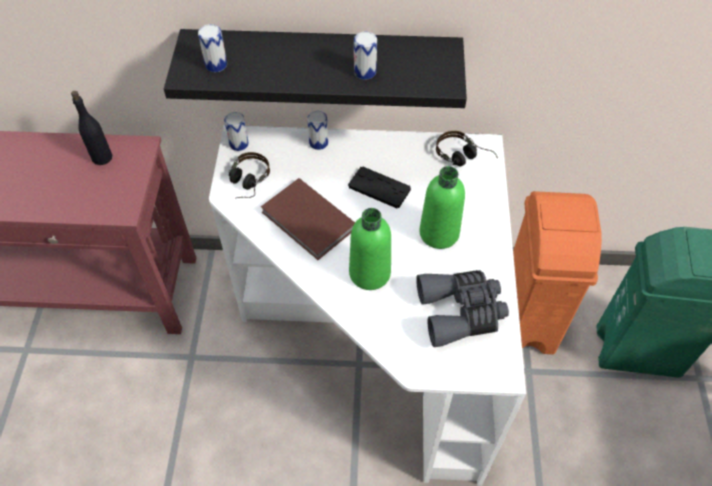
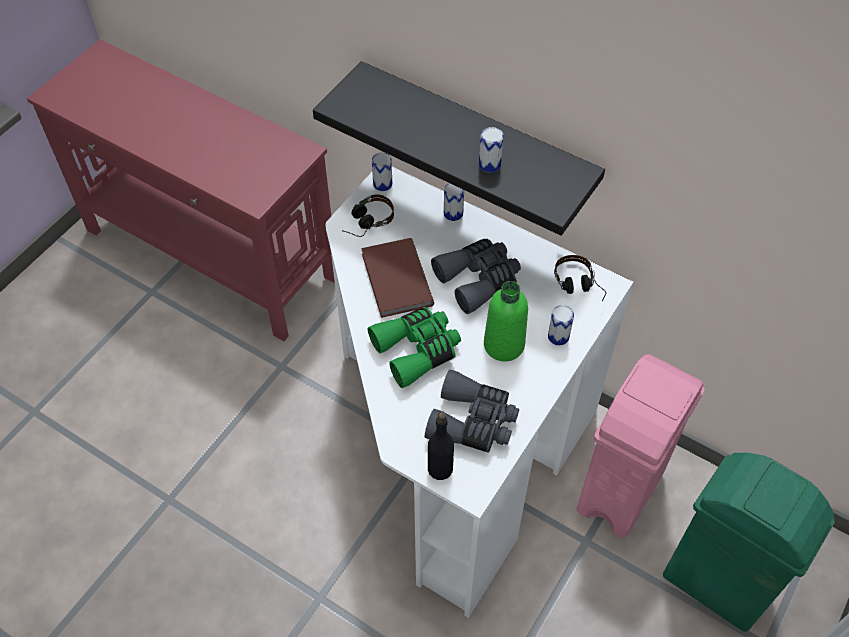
camera: 30 degrees right, 0 degrees up
black bottle [71,91,112,165] -> black bottle moved to [428,412,454,480]
can [198,24,227,72] -> can moved to [548,305,574,345]
black game controller [348,166,411,208] -> grey binoculars [431,239,521,314]
green bottle [349,208,391,290] -> green binoculars [368,307,461,388]
orange trash can [513,191,602,354] -> pink trash can [577,354,705,539]

